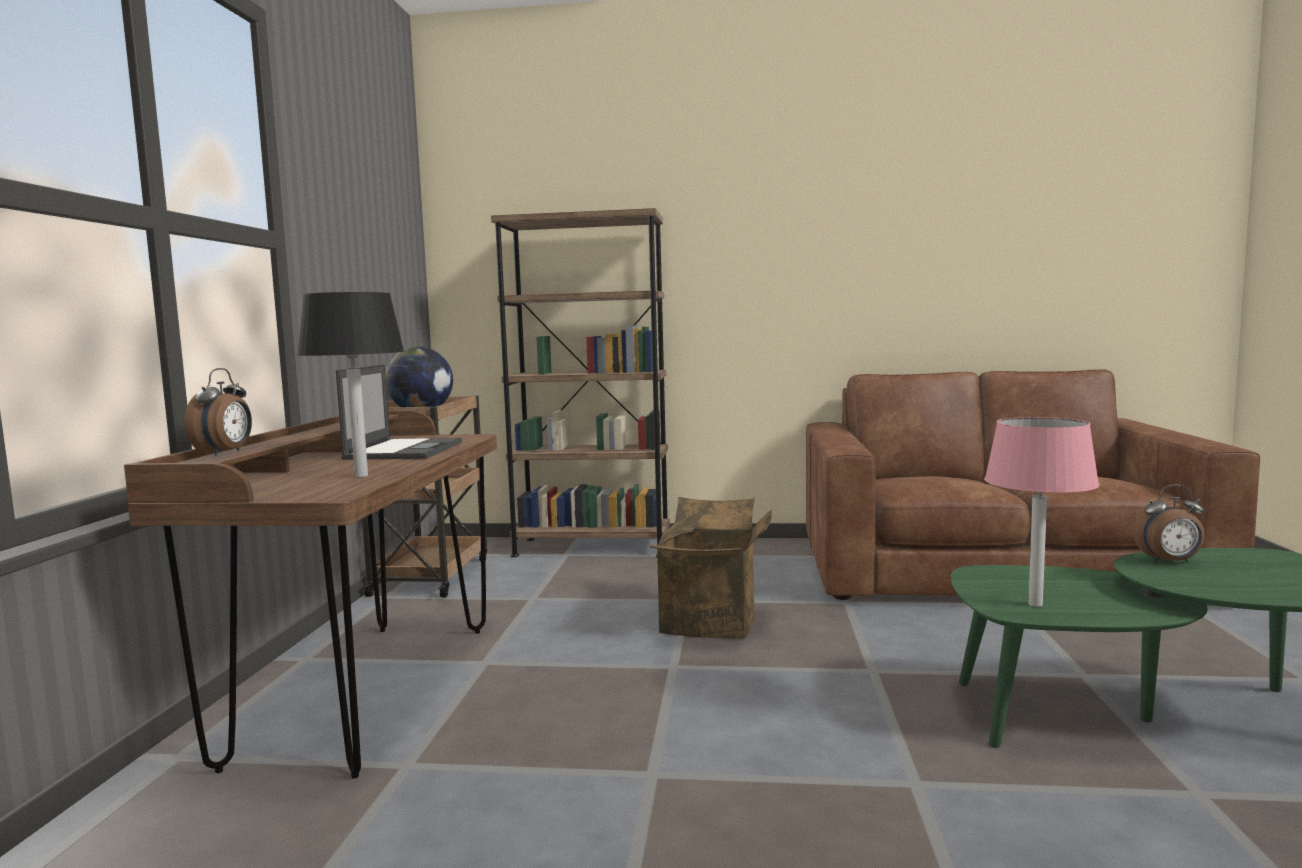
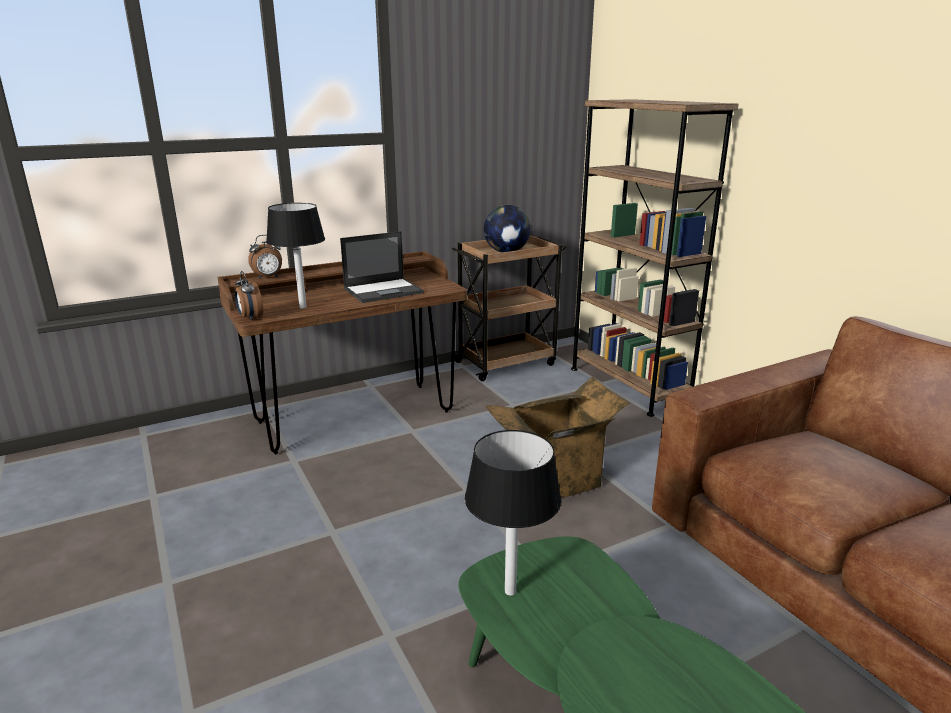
camera: 55 degrees right, 15 degrees up
pink table lamp [984,417,1100,607] -> black table lamp [465,430,561,596]
alarm clock [1133,485,1205,563] -> alarm clock moved to [235,271,263,321]

